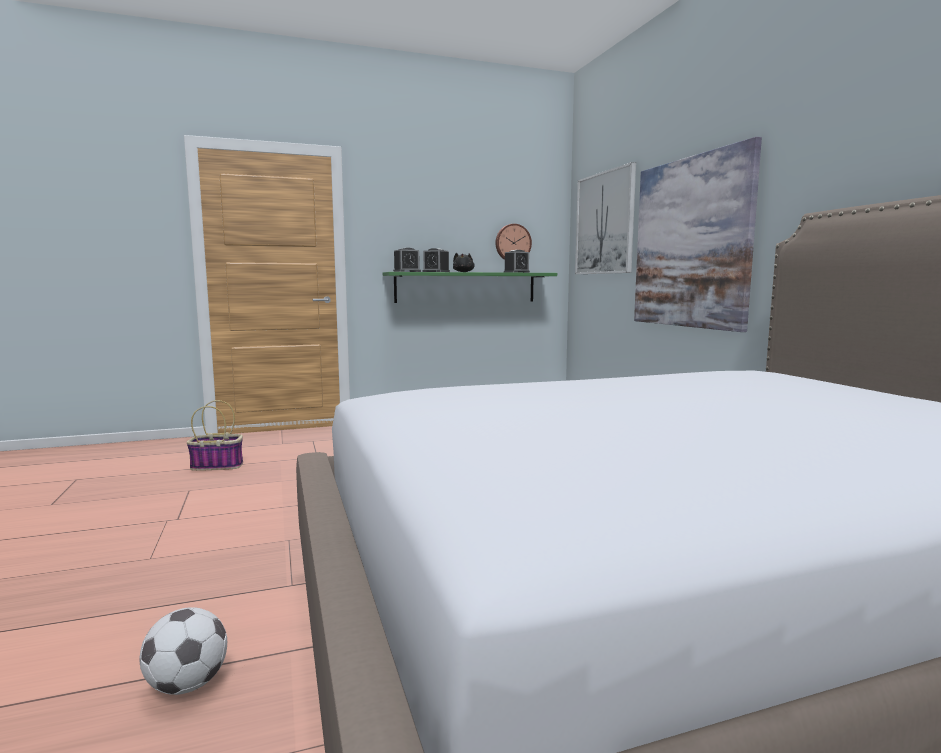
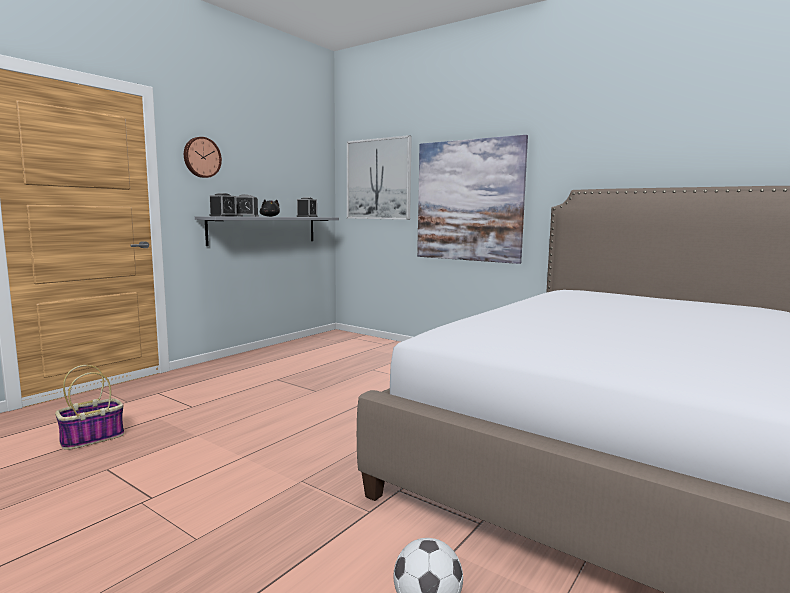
camera: 35 degrees left, 0 degrees up
green shelf [382,272,557,303] -> grey shelf [195,216,339,246]
wall clock [496,224,532,260] -> wall clock moved to [184,137,222,178]

